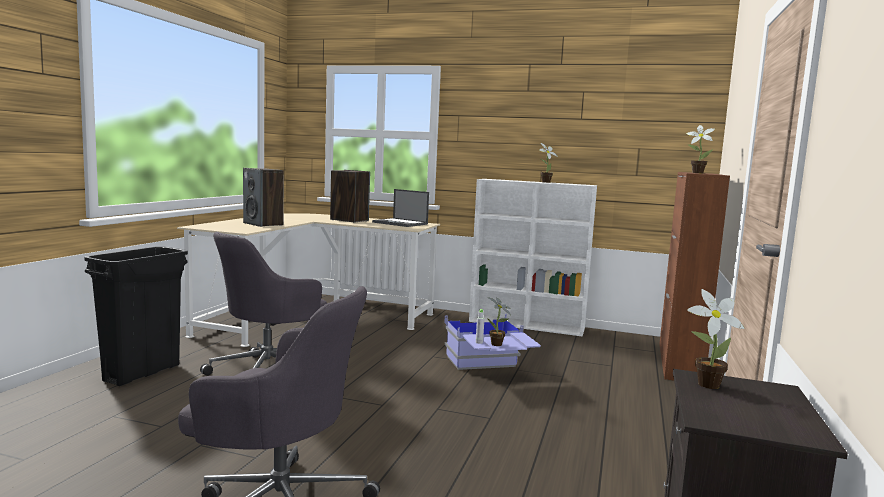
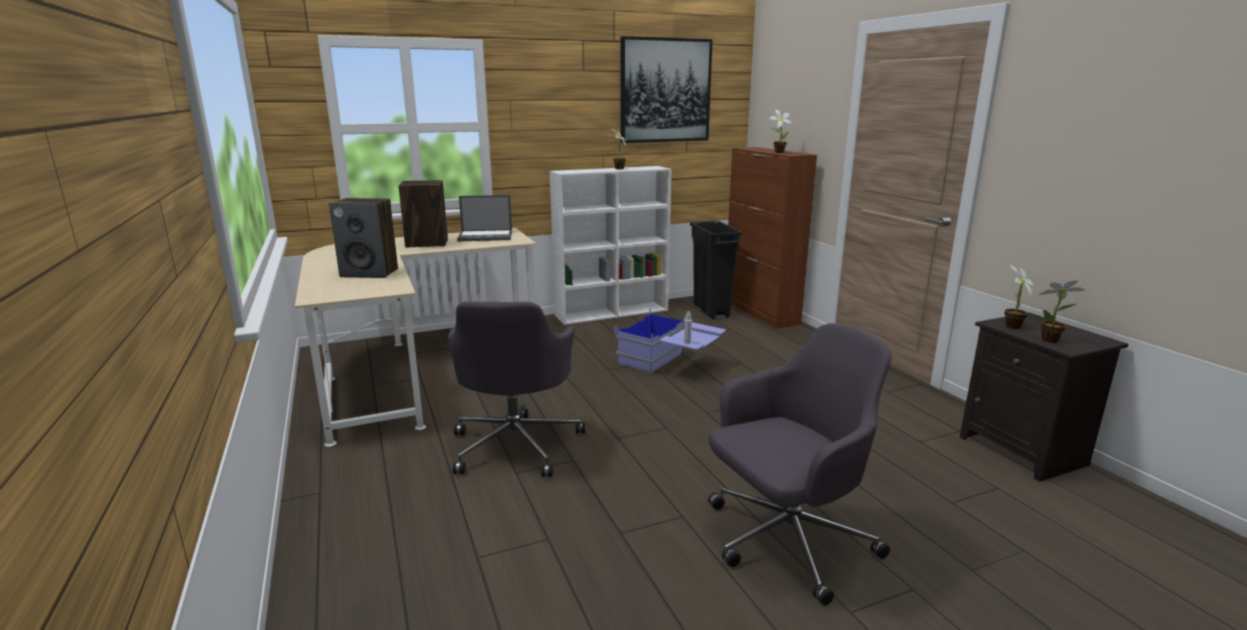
camera: 40 degrees left, 10 degrees up
black trash can [84,246,188,386] -> black trash can moved to [690,221,742,319]
potted plant [487,297,511,346] -> potted plant moved to [1039,280,1085,343]
none -> picture [620,36,713,143]

